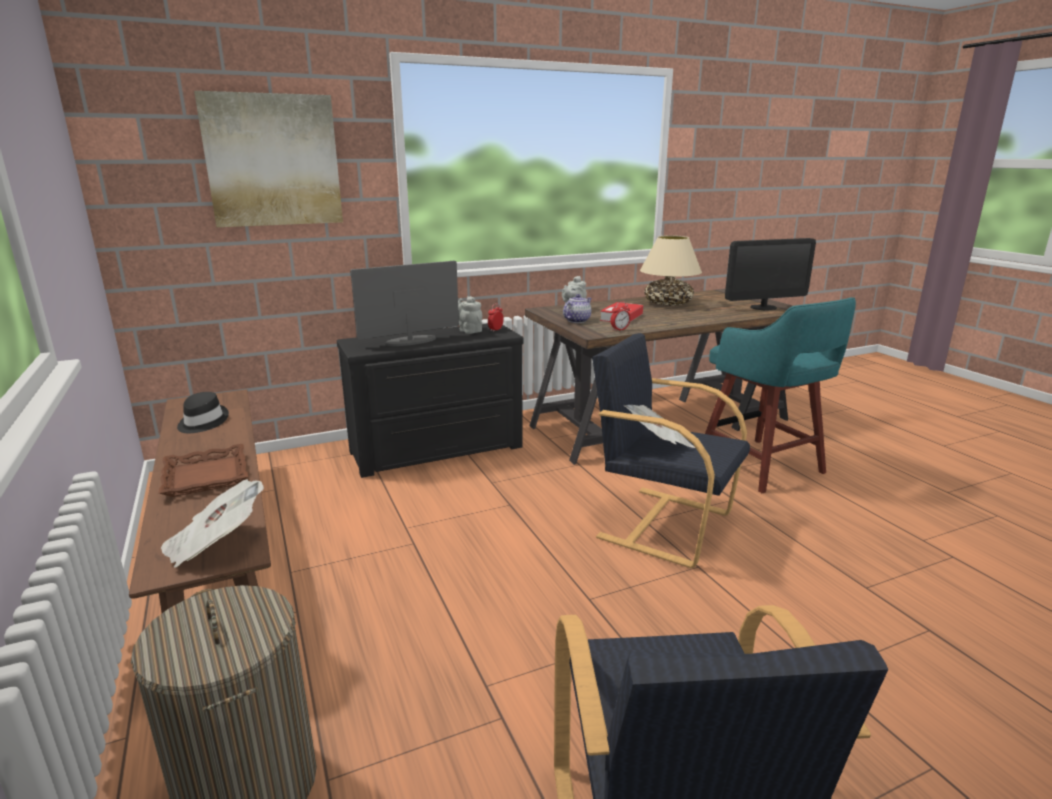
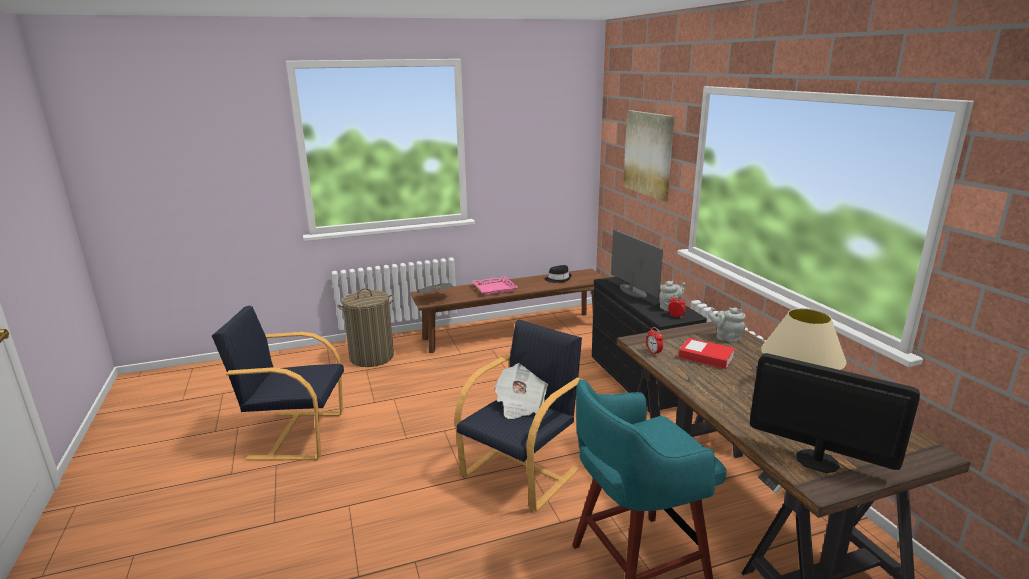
camera: 95 degrees right, 0 degrees up
brown tray [159,444,248,497] -> pink tray [472,276,518,295]
teapot [563,294,592,323] -> none
monitor [725,238,816,310] -> monitor turned 135 degrees clockwise [750,353,920,473]

